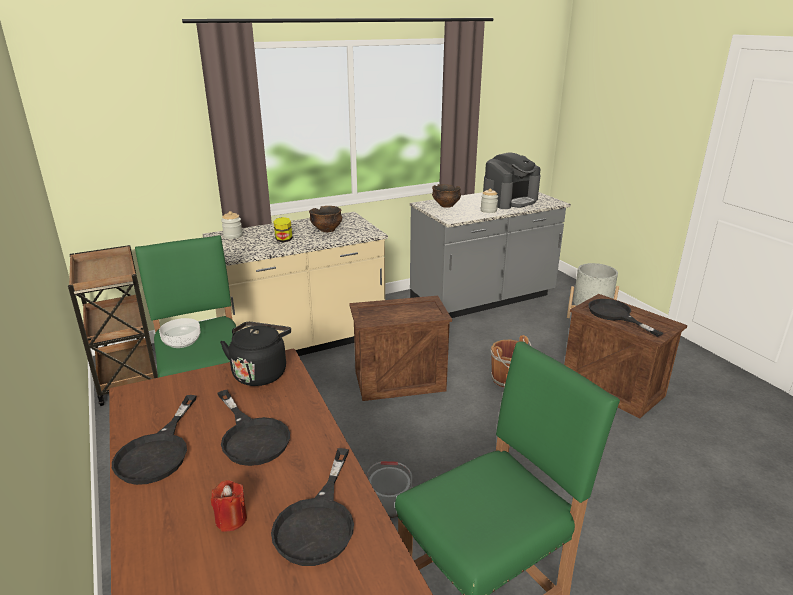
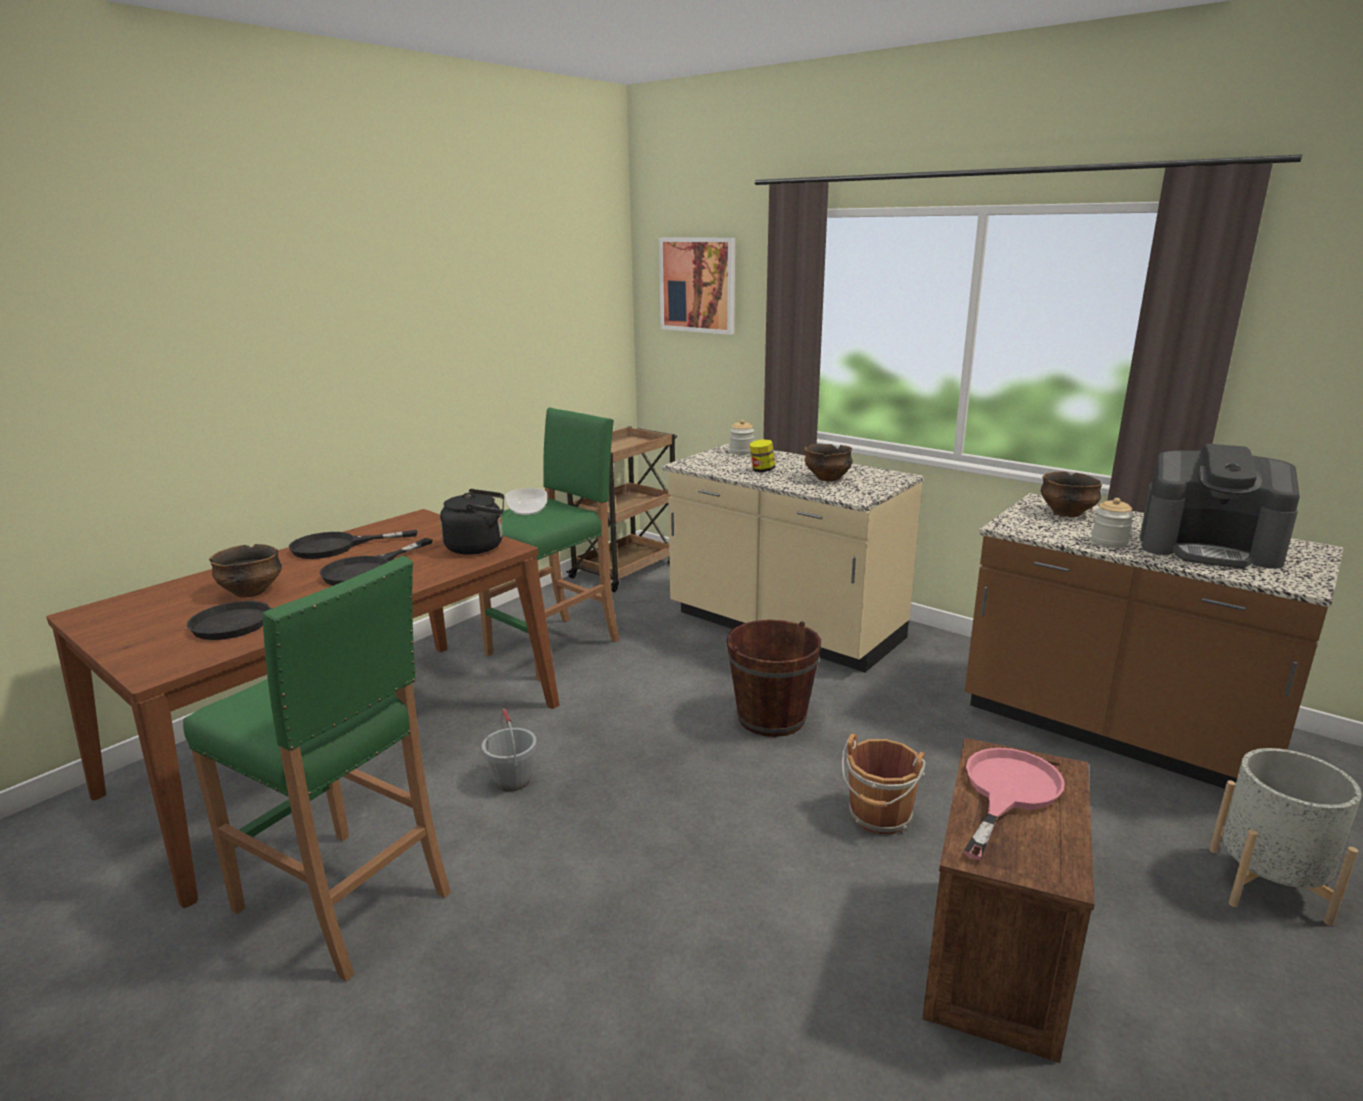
camera: 65 degrees right, 5 degrees down
red candle [211,480,247,532] -> bowl [209,544,282,598]
crate [349,296,452,401] -> brown bucket [727,620,821,737]
grey counter [410,192,571,318] -> brown counter [965,493,1344,789]
black frying pan [589,299,663,337] -> pink frying pan [964,748,1065,860]
none -> picture [659,238,735,335]

